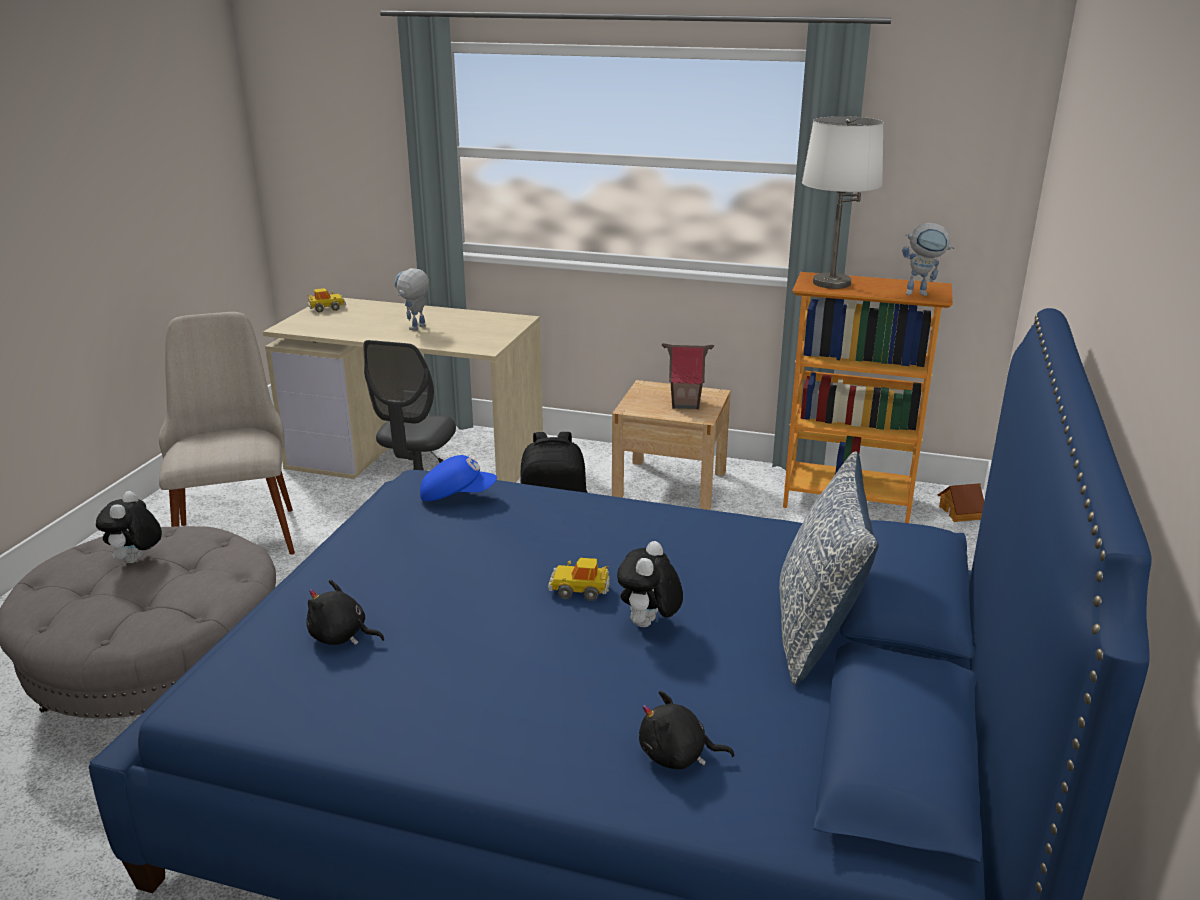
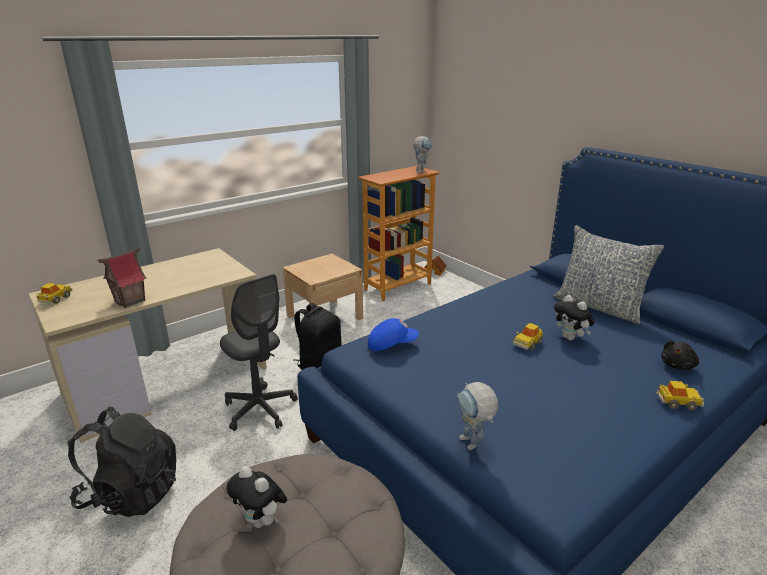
camera: 55 degrees left, 0 degrees up
beige chair [159,312,295,555] -> black backpack [68,407,176,517]
black plush toy [306,580,385,645] -> none
toy robot [394,268,429,331] -> toy robot moved to [457,382,498,450]
blue cap [420,455,497,501] -> blue cap turned 45 degrees clockwise [368,318,419,351]
toy house [662,343,714,410] -> toy house moved to [97,248,146,308]
white table lamp [802,116,883,289] -> none
none -> toy car [656,381,704,410]

